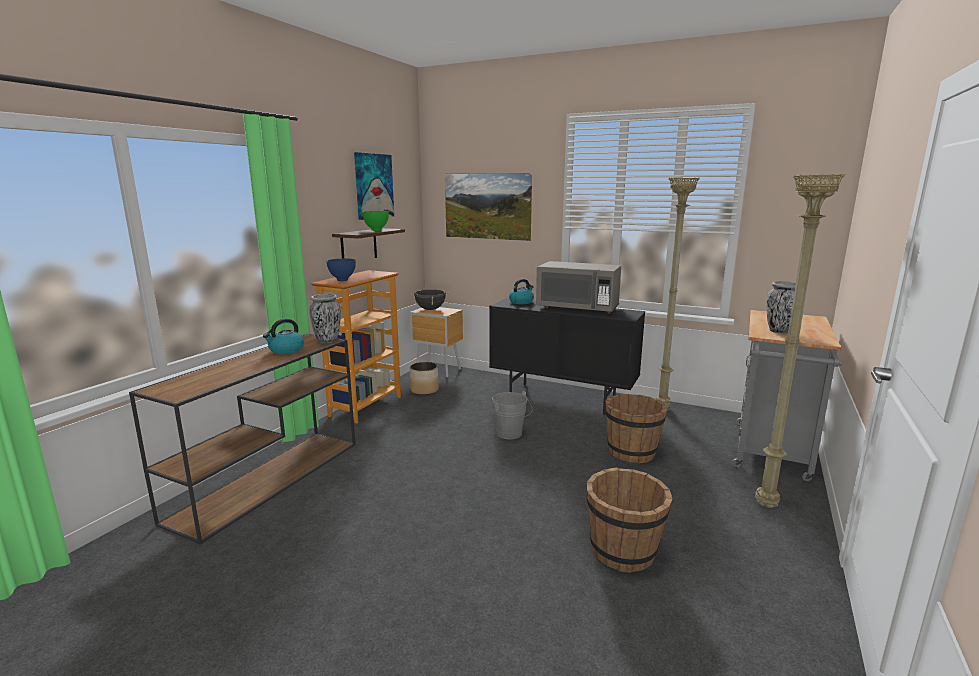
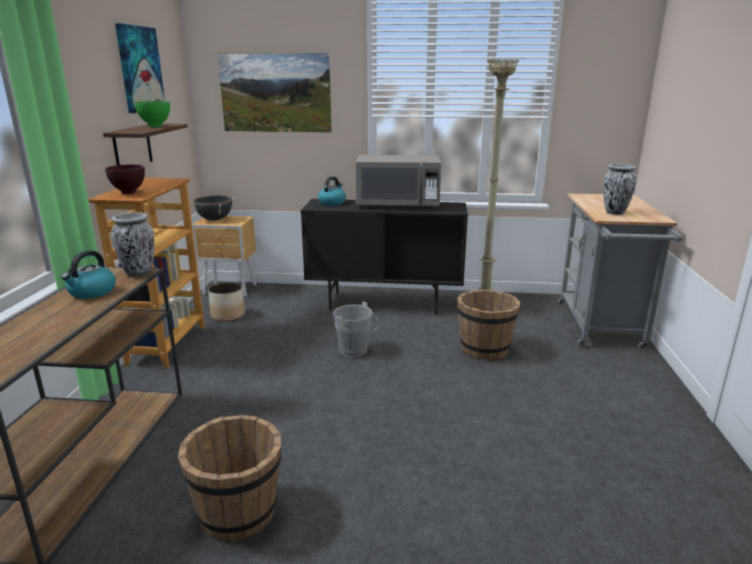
camera: 20 degrees left, 5 degrees up
blue bowl [327,258,356,281] -> brown bowl [105,164,145,194]
brown bucket [586,467,672,573] -> brown bucket moved to [178,415,281,542]
beige floor lamp [755,174,845,508] -> none

